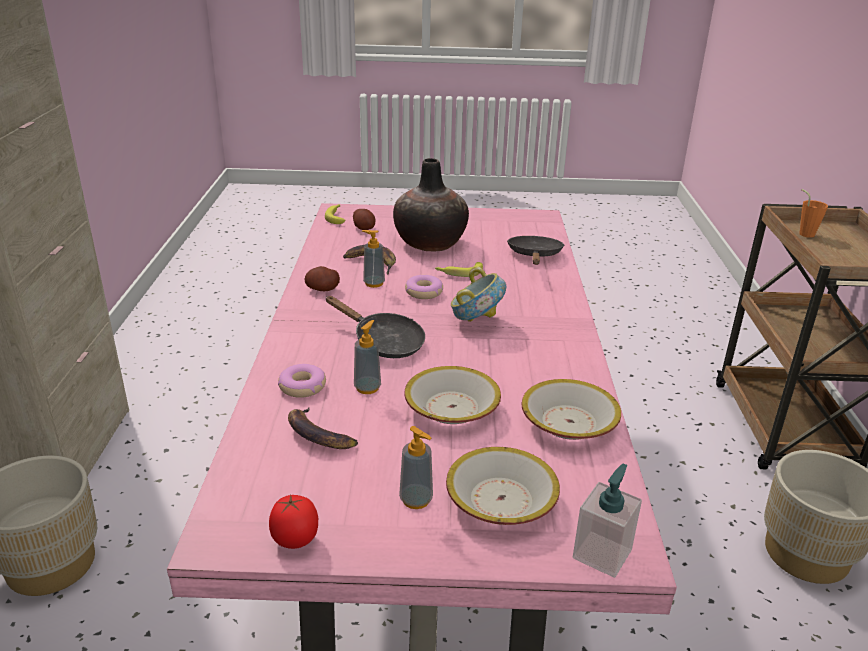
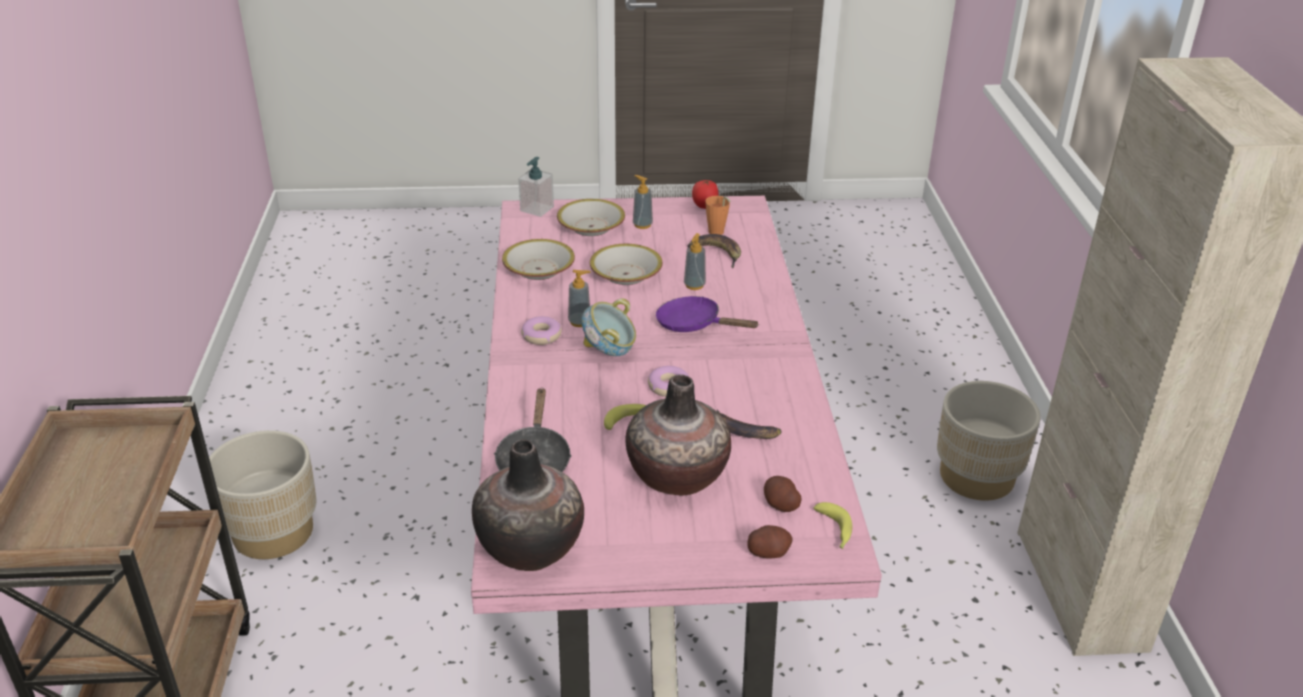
camera: 175 degrees right, 5 degrees up
donut [278,364,326,398] -> donut moved to [521,316,562,345]
potato [304,266,340,291] -> potato moved to [747,525,793,558]
black frying pan [325,296,425,358] -> purple frying pan [656,296,759,332]
soap dispenser [362,230,385,288] -> soap dispenser moved to [568,270,590,327]
orange cup [799,189,828,238] -> orange cup moved to [705,196,731,235]
none -> vase [472,440,584,571]

